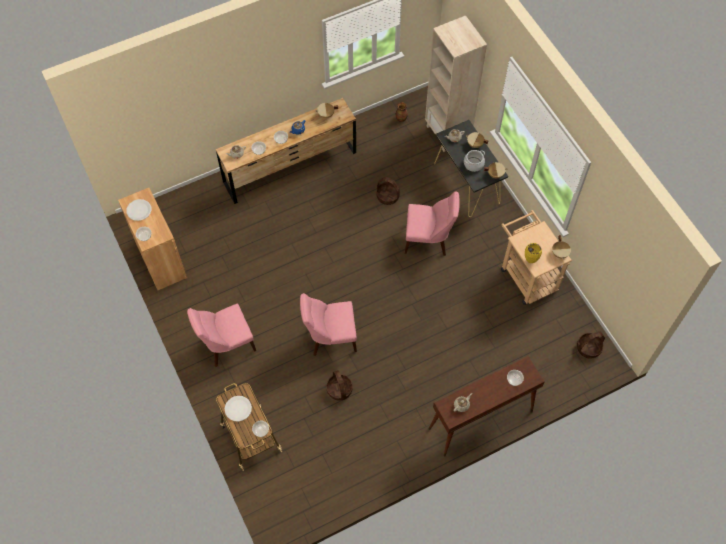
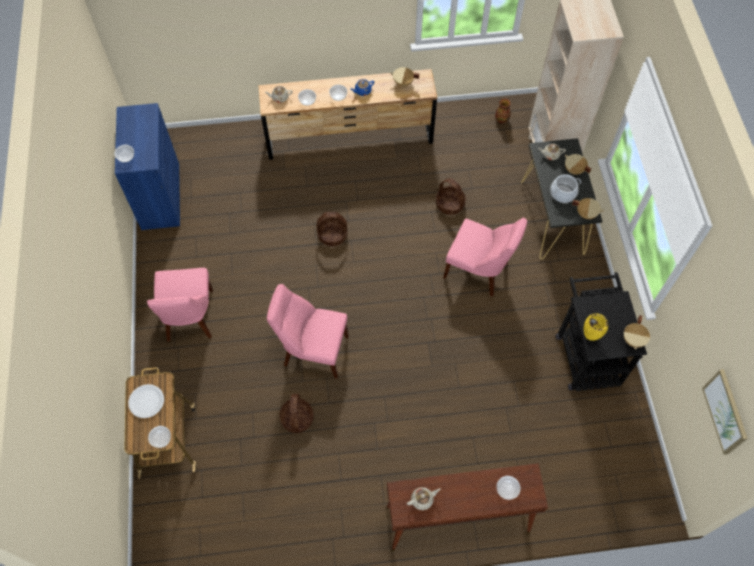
camera: 20 degrees right, 0 degrees up
brown cabinet [118,188,187,290] -> blue cabinet [115,103,180,230]
white plate [126,199,152,221] -> none
pink chair [187,304,256,367] -> pink chair turned 90 degrees counterclockwise [147,268,213,341]
beige cart [501,210,572,305] -> black cart [556,272,647,391]
basket [577,331,605,359] -> basket moved to [316,212,347,246]
none -> picture [702,369,748,455]

